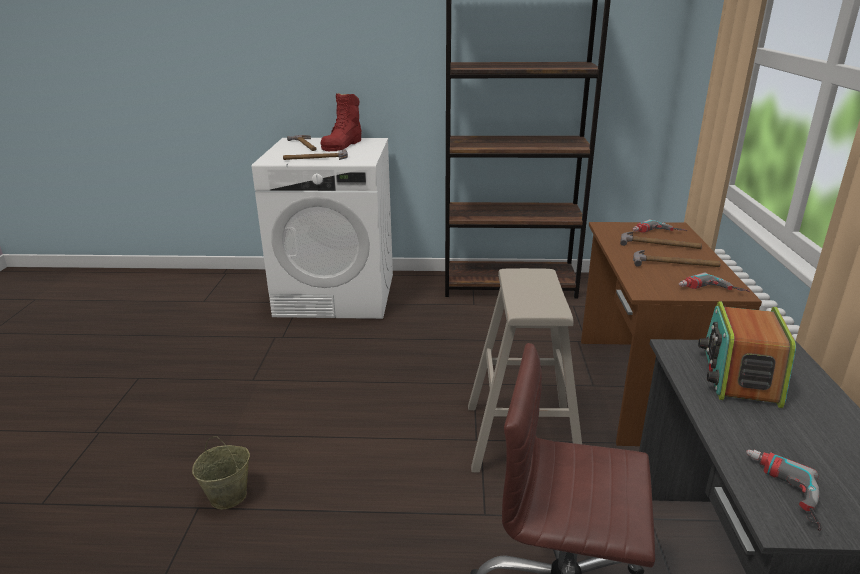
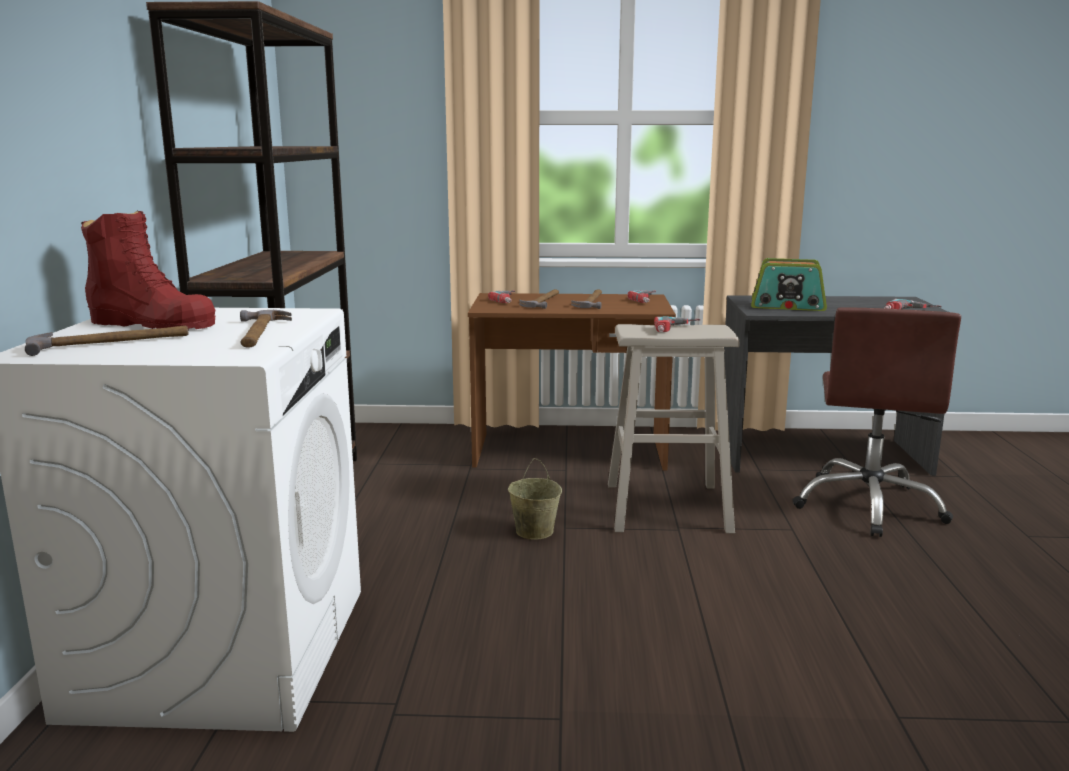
camera: 90 degrees left, 10 degrees down
beige bucket [192,436,250,509] -> beige bucket moved to [508,458,562,540]
none -> power drill [654,316,701,332]

